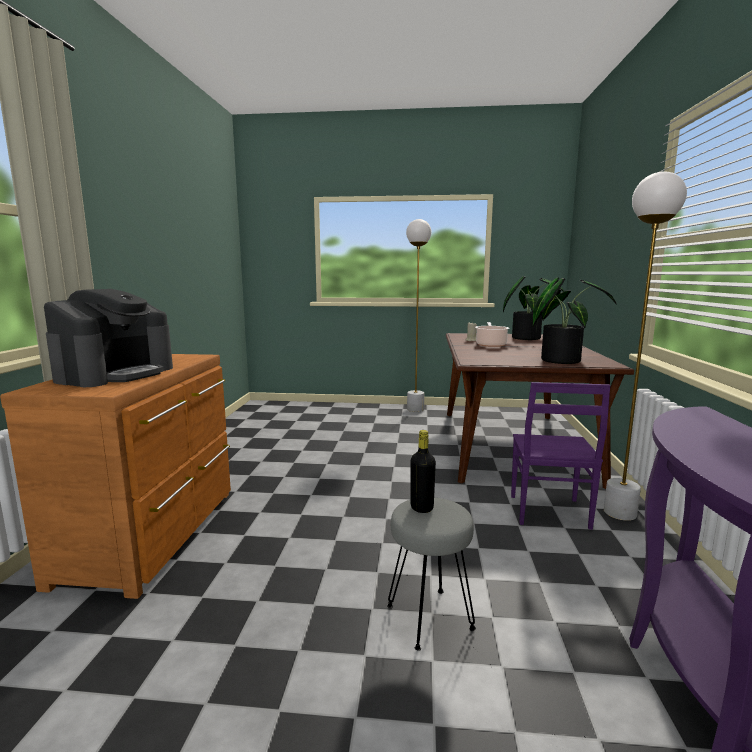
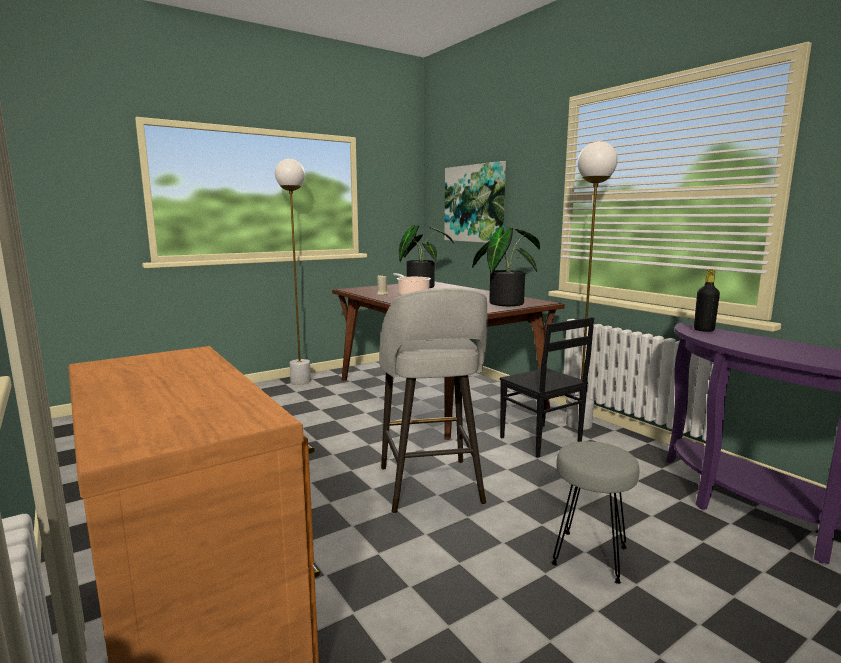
camera: 40 degrees left, 0 degrees up
coffee machine [44,289,173,387] -> none
black bottle [410,430,436,513] -> black bottle moved to [694,269,720,332]
purple chair [511,382,610,530] -> black chair [500,317,594,457]
none -> grey stool [379,288,487,513]
none -> picture [444,161,506,243]

